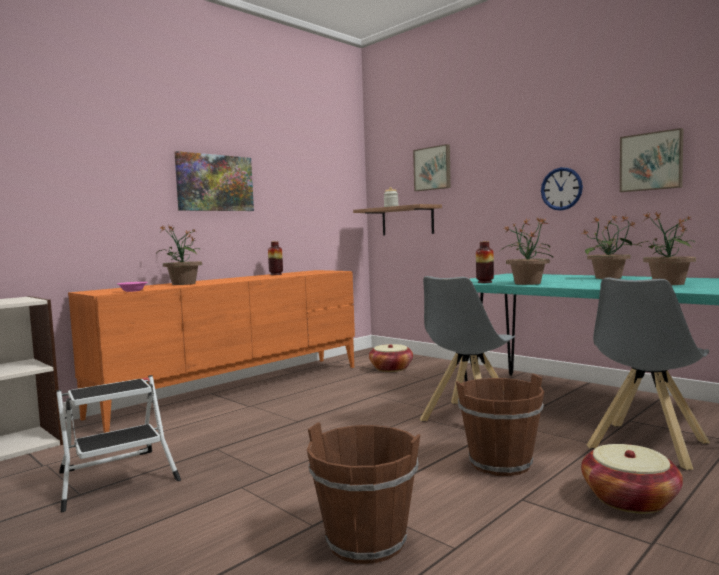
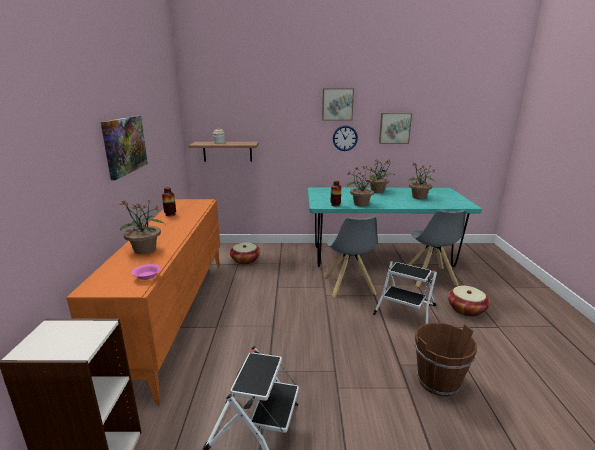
camera: 45 degrees left, 15 degrees up
picture [413,144,451,191] -> picture moved to [322,89,354,120]
brown bucket [456,374,544,476] -> step ladder [373,260,437,324]

